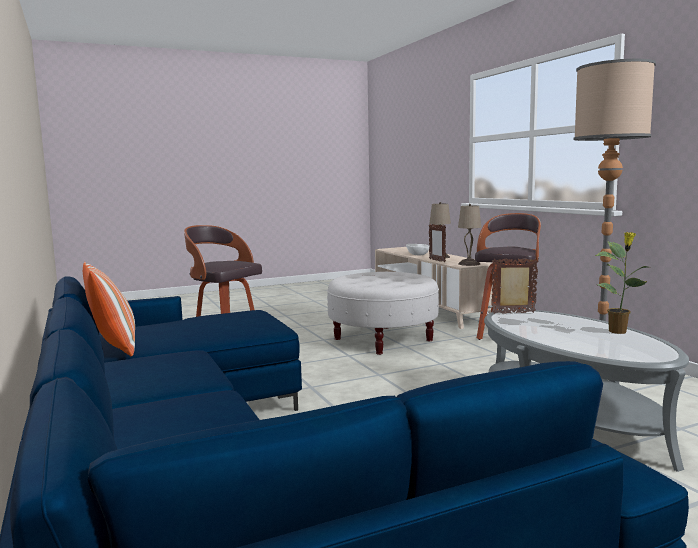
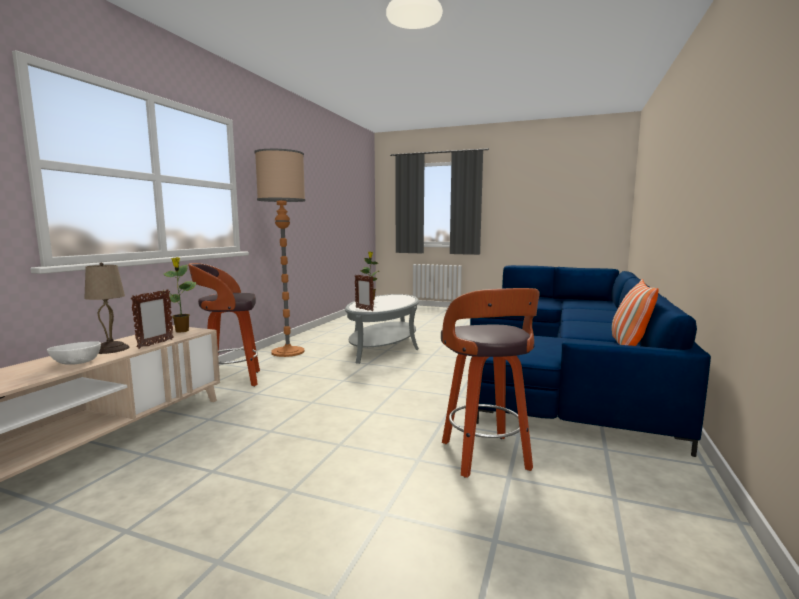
camera: 135 degrees left, 0 degrees up
white ottoman [327,272,439,355] -> none
beige table lamp [458,204,481,266] -> potted plant [160,257,196,333]

